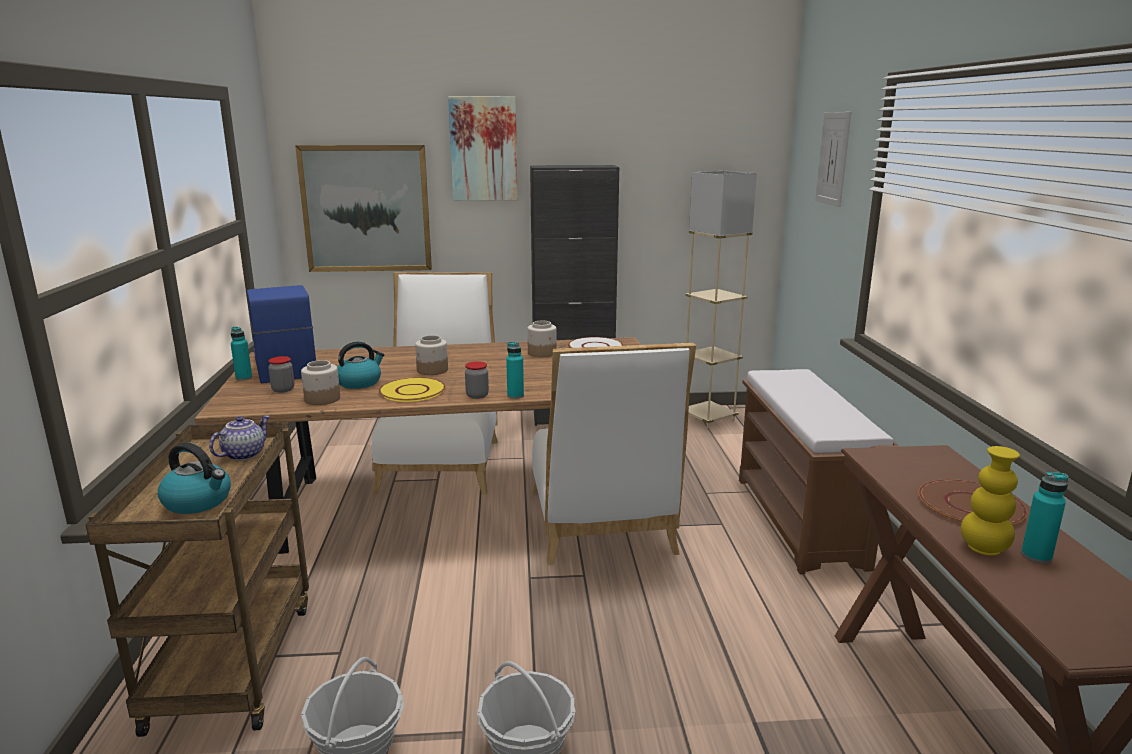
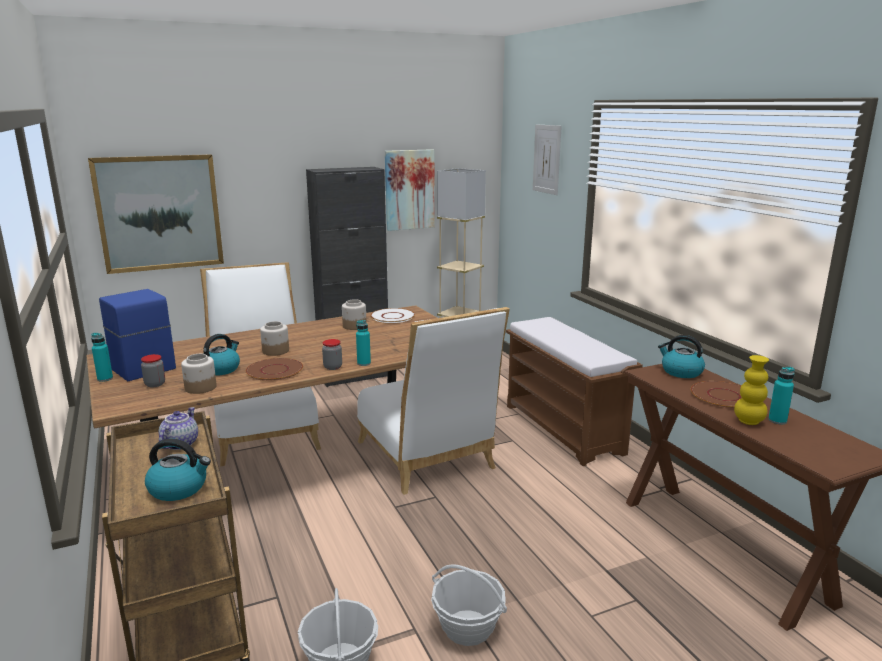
camera: 20 degrees left, 0 degrees up
yellow plate [378,377,446,402] -> brown plate [246,358,303,381]
picture [448,96,518,201] -> picture moved to [385,149,435,231]
none -> kettle [658,335,705,378]

